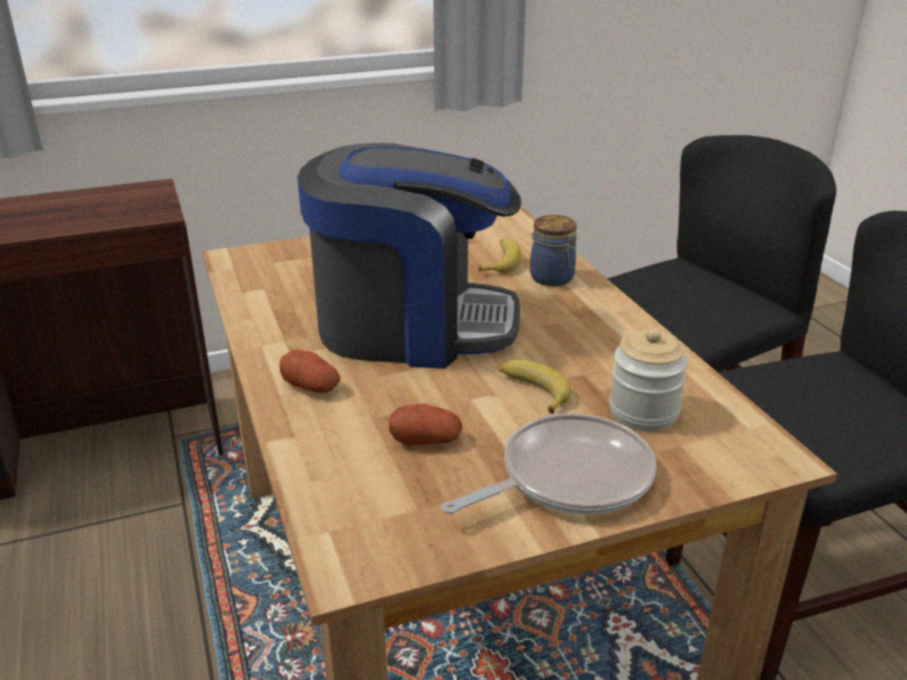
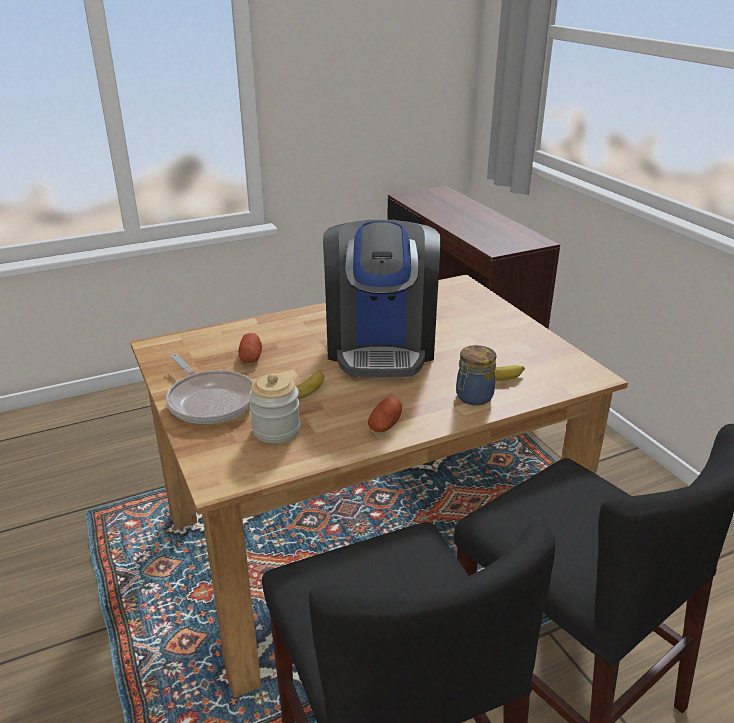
camera: 85 degrees right, 0 degrees up
potato [280,350,340,393] -> potato moved to [368,397,402,432]

